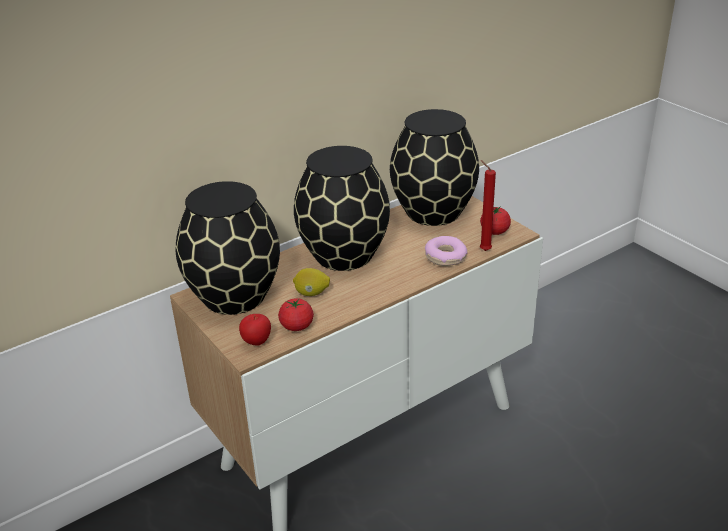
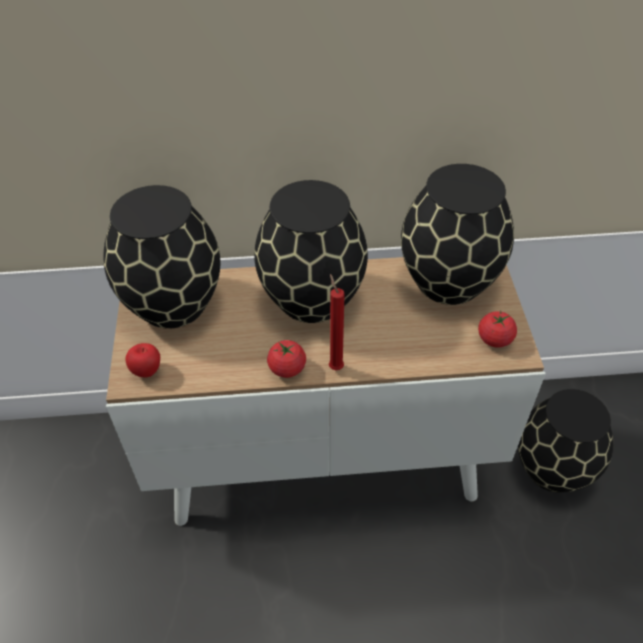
camera: 30 degrees right, 15 degrees up
tomato [278,298,314,331] -> tomato moved to [267,340,306,378]
lemon [293,268,330,296] -> none
donut [425,236,467,266] -> none
red candle [480,160,496,251] -> red candle moved to [329,274,344,370]
none -> black vase [518,389,613,492]

